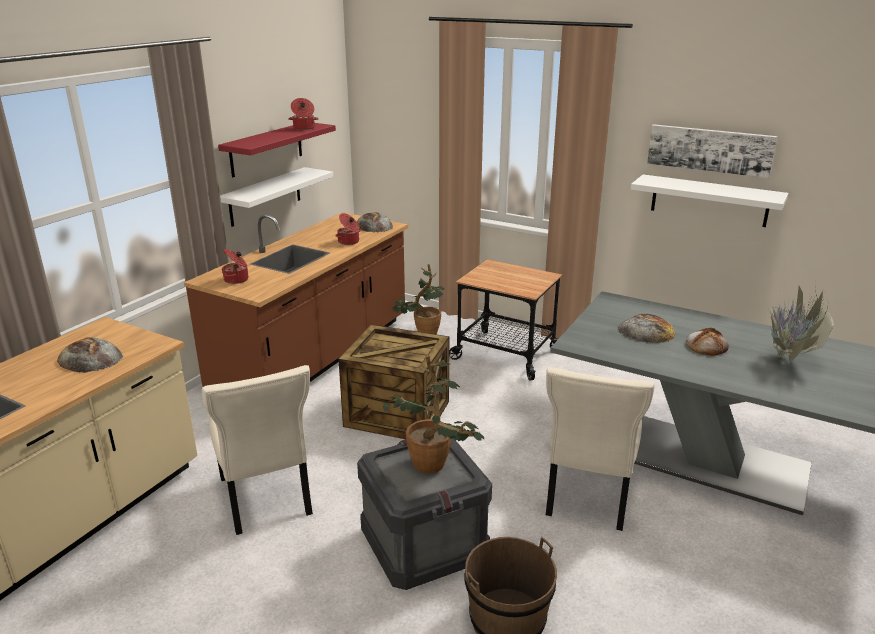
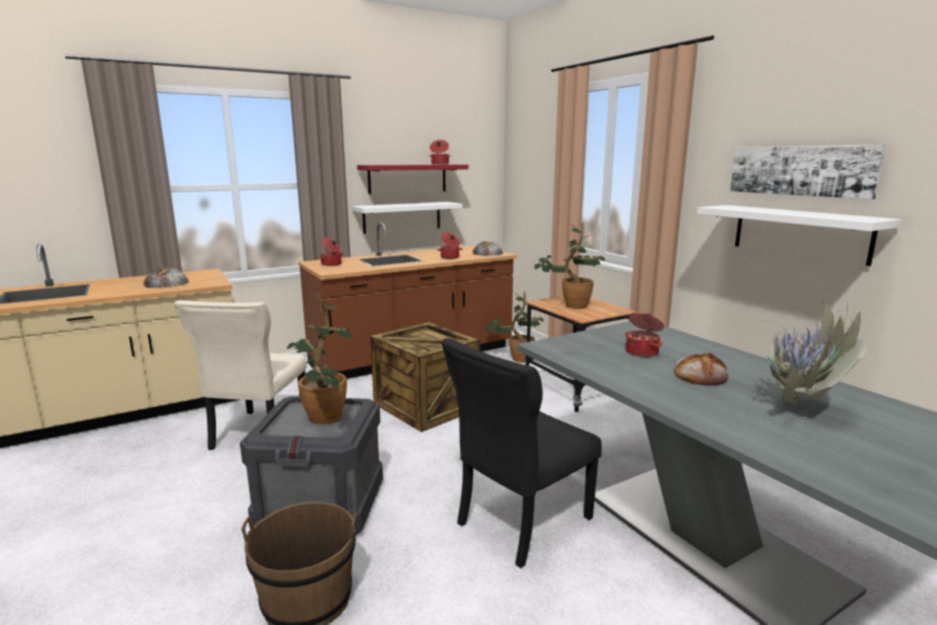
camera: 30 degrees right, 10 degrees down
beige chair [546,367,655,531] -> black chair [441,338,602,568]
bread [618,314,675,343] -> cooking pot [625,313,664,357]
none -> potted plant [534,222,605,309]

